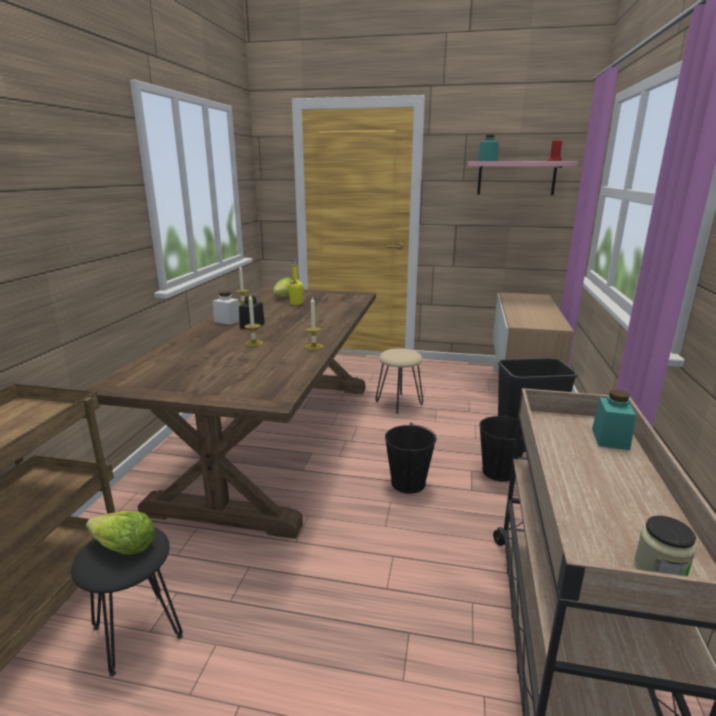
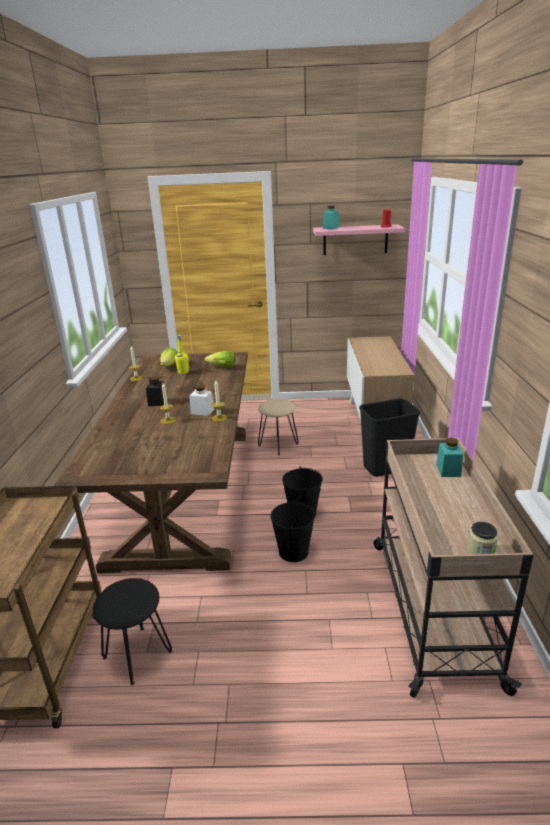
camera: 10 degrees left, 5 degrees up
lettuce [86,511,155,555] -> lettuce moved to [205,351,235,368]
white jar [213,291,239,325] -> white jar moved to [190,385,214,416]
black bucket [479,414,525,482] -> black bucket moved to [271,500,315,562]

